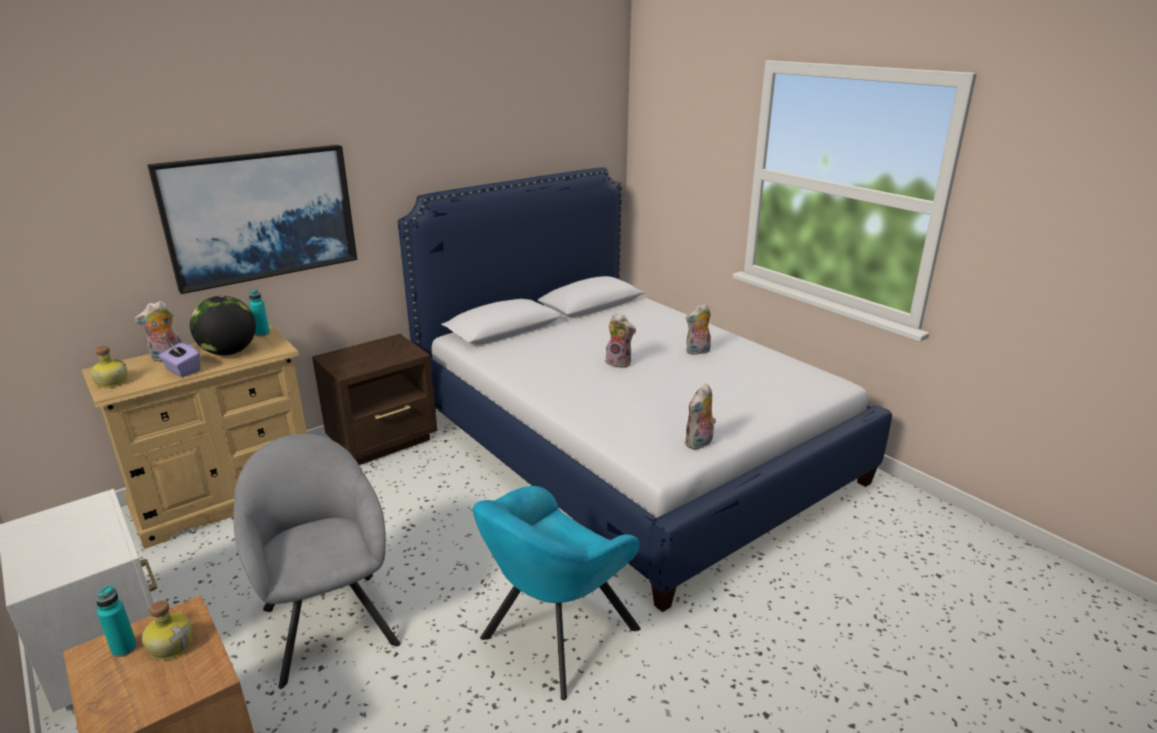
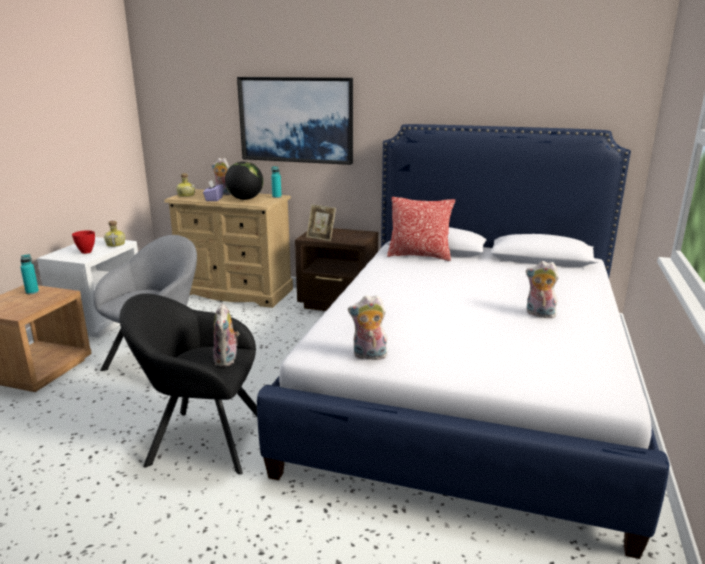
camera: 55 degrees right, 5 degrees down
bottle [142,600,192,660] -> bottle moved to [104,221,125,247]
turquoise armchair [473,486,641,700] -> black armchair [119,293,257,474]
plush toy [605,313,636,368] -> plush toy moved to [213,303,239,367]
none -> red bowl [72,230,95,254]
none -> picture frame [306,204,336,241]
none -> pillow [387,197,455,261]

